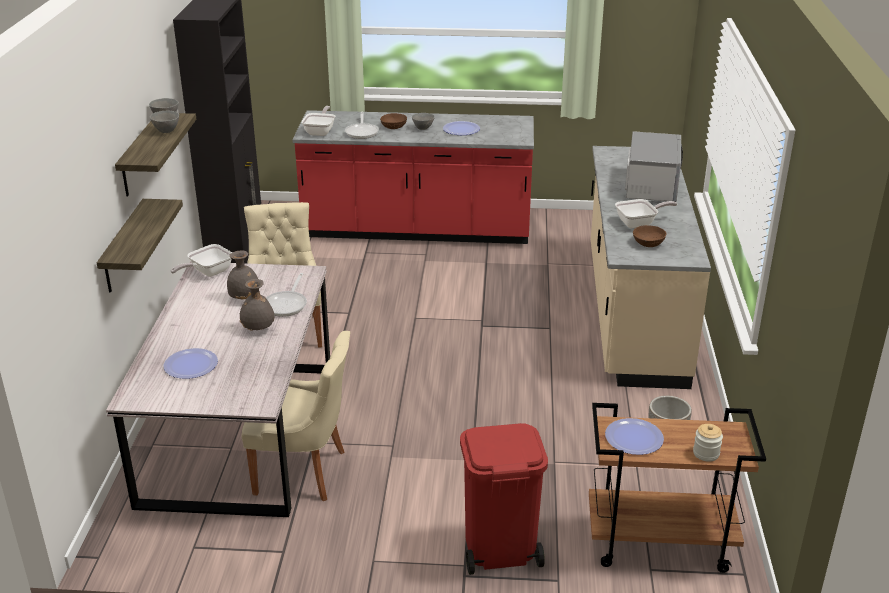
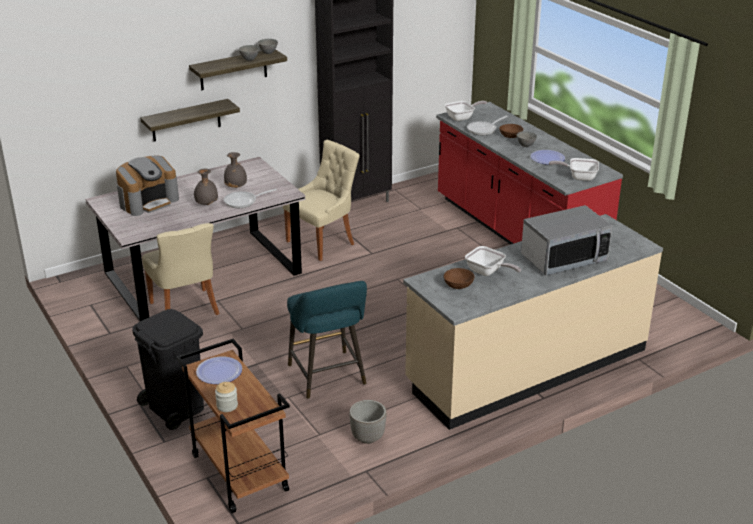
camera: 55 degrees right, 0 degrees up
plate [163,348,218,379] -> coffee machine [116,156,179,216]
frying pan [170,244,232,277] -> frying pan moved to [549,158,599,181]
red trash can [460,423,548,575] -> black trash can [132,309,204,430]
none -> turquoise stool [287,281,367,399]

